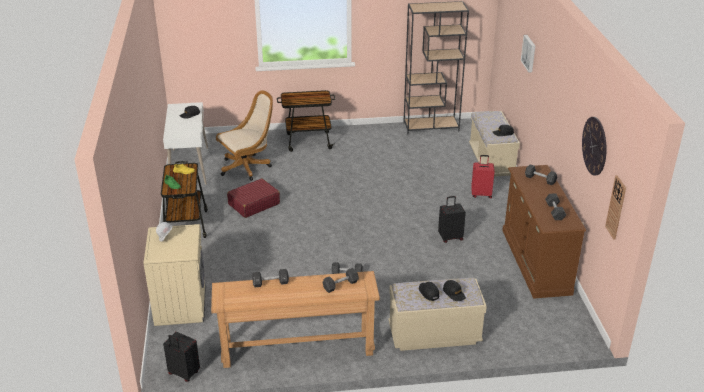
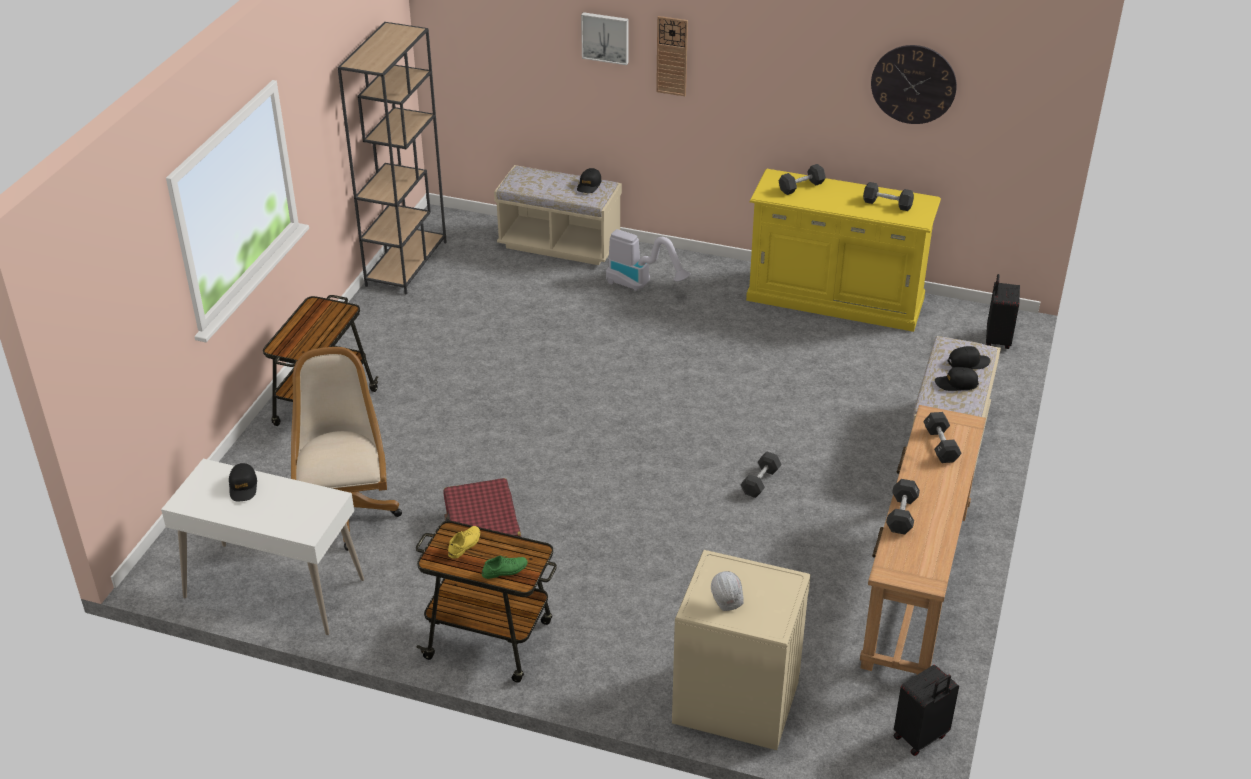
camera: 65 degrees left, 5 degrees up
black suitcase [438,196,466,243] -> black suitcase moved to [986,274,1020,349]
red suitcase [471,155,494,199] -> vacuum cleaner [606,229,690,291]
brown cabinet [502,165,586,299] -> yellow cabinet [746,169,941,332]
wall clock [605,175,626,240] -> wall clock moved to [656,16,688,96]

